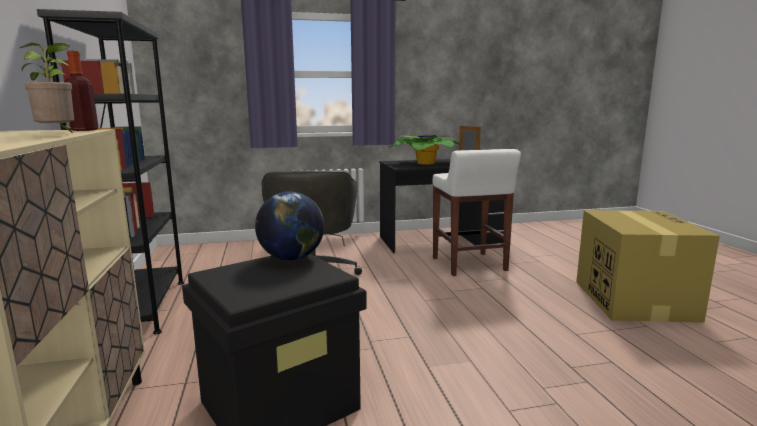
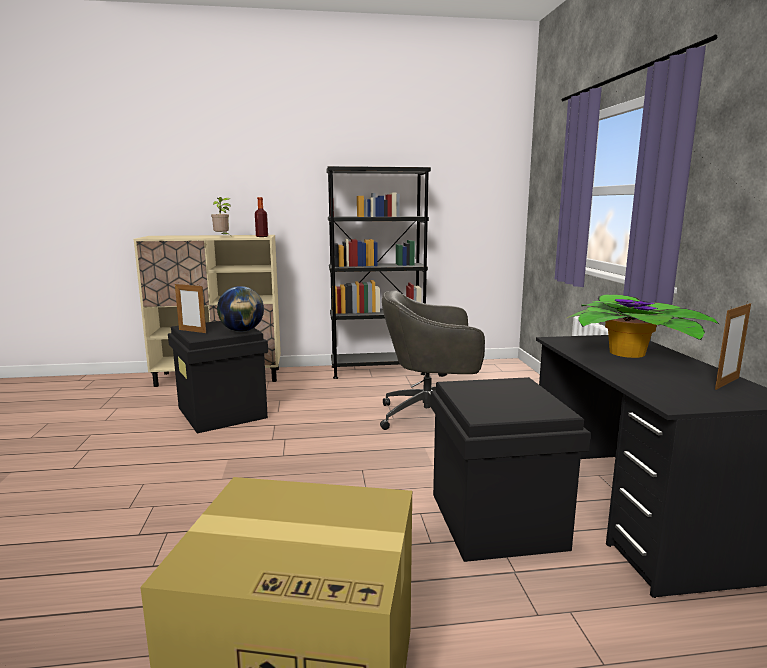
camera: 95 degrees right, 0 degrees up
white stool [432,149,521,276] -> black storage box [430,377,591,562]
none -> picture frame [175,283,206,333]

